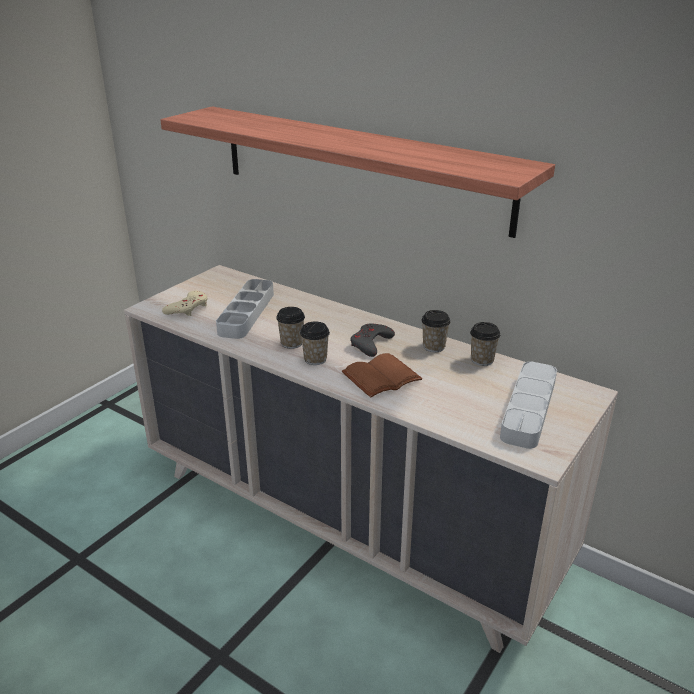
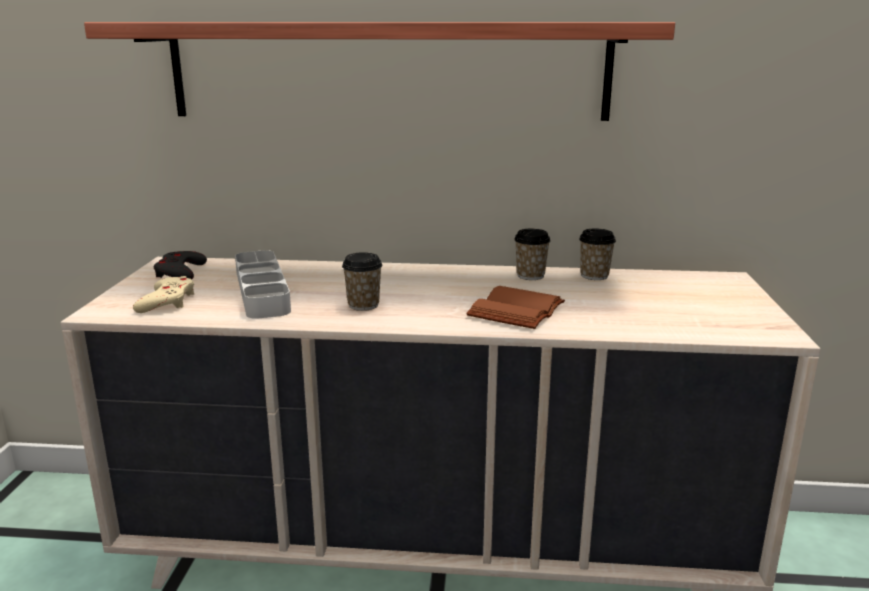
camera: 30 degrees left, 10 degrees down
cup [300,321,330,365] -> none
grey game controller [350,324,395,357] -> grey game controller moved to [154,251,207,279]
grey tray [500,361,557,449] -> none

